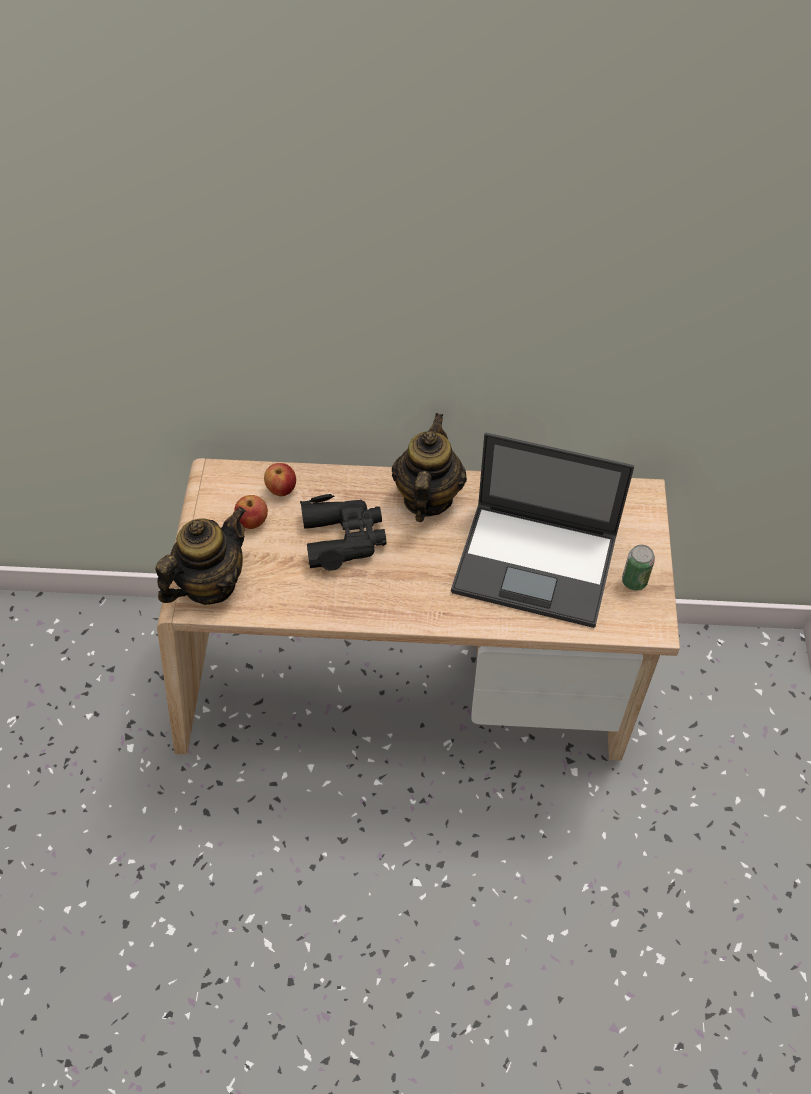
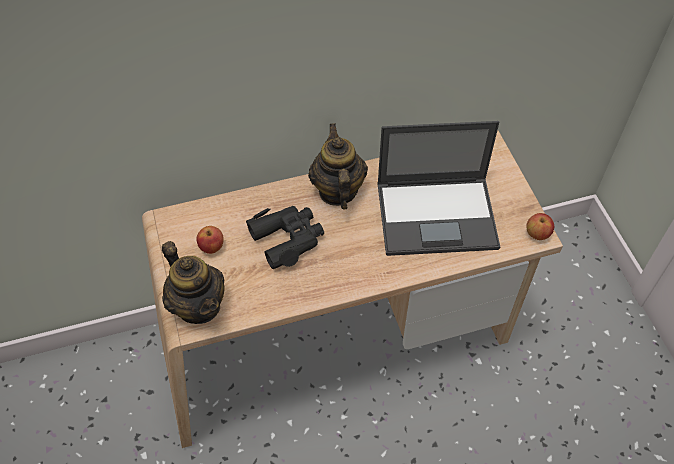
camera: 20 degrees left, 0 degrees up
teapot [155,507,246,605] -> teapot turned 120 degrees clockwise [162,241,225,324]
apple [264,463,296,496] -> apple moved to [526,213,554,240]
can [622,545,655,591] -> none

